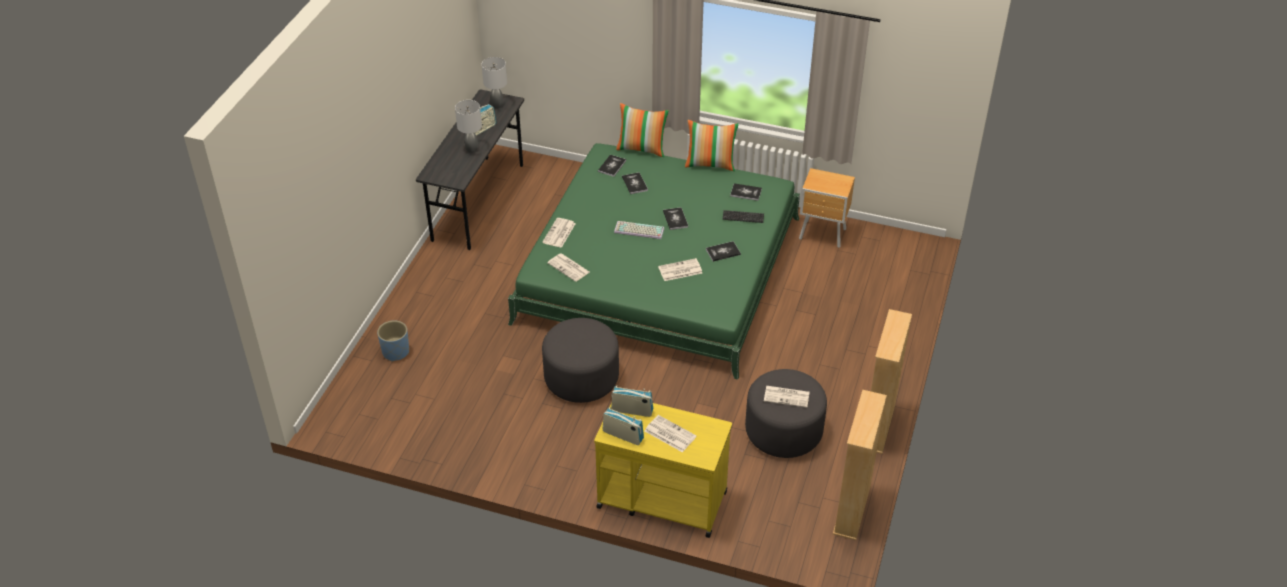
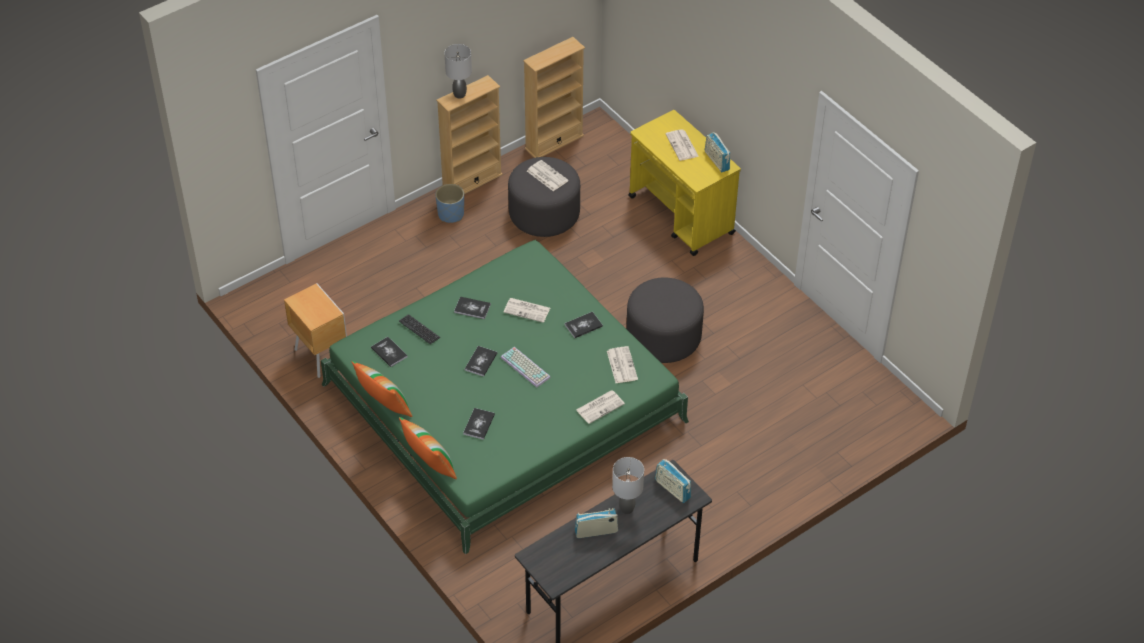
camera: 145 degrees left, 5 degrees up
blue planter [377,321,409,362] -> blue planter moved to [435,184,464,223]
grey table lamp [482,57,507,109] -> grey table lamp moved to [445,44,472,99]
book [598,155,626,177] -> book moved to [565,312,603,338]
radio [611,385,653,417] -> radio moved to [655,459,691,503]

